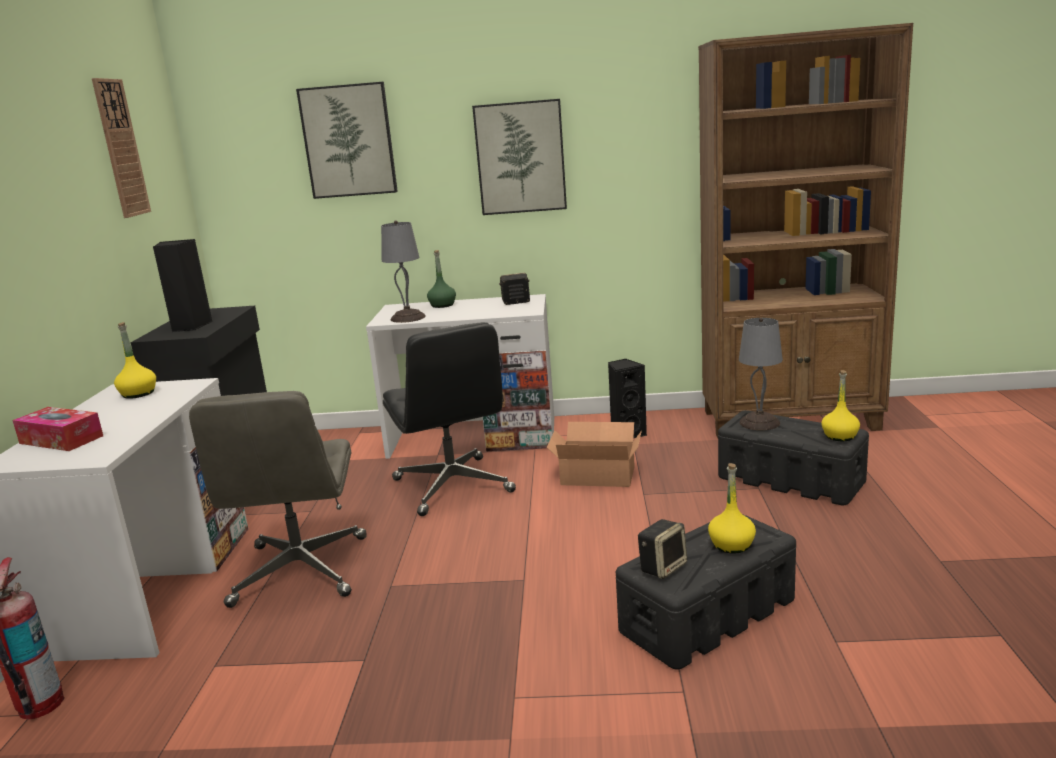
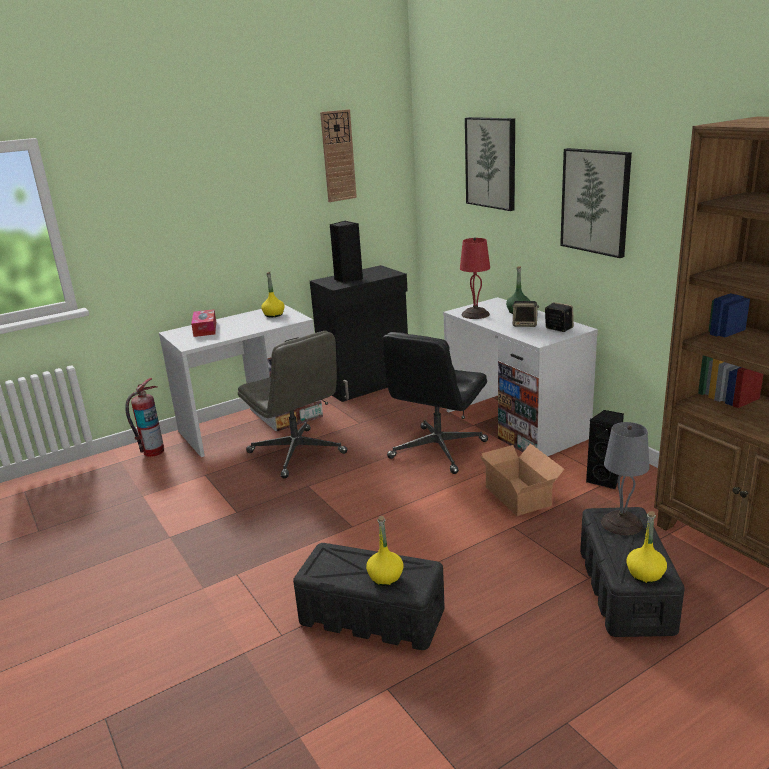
camera: 55 degrees right, 5 degrees up
grey office chair [189,391,366,608] -> grey office chair turned 90 degrees counterclockwise [238,331,347,479]
grey table lamp [381,220,426,323] -> red table lamp [460,237,490,319]
speaker [638,519,687,579] -> speaker moved to [512,301,539,327]

